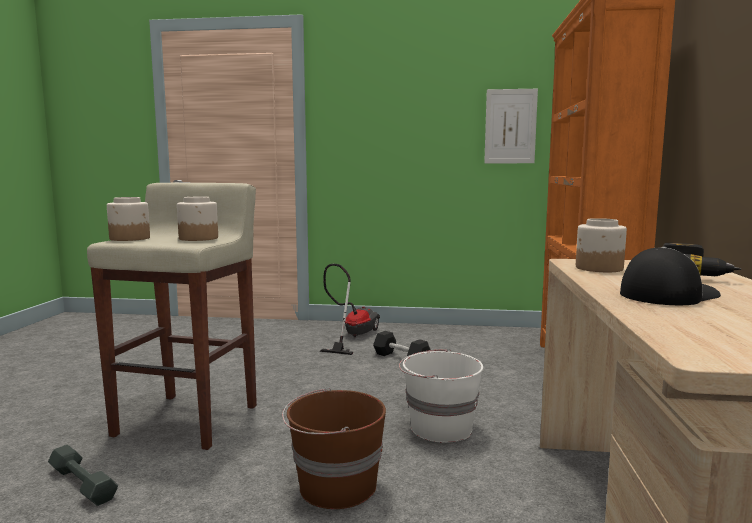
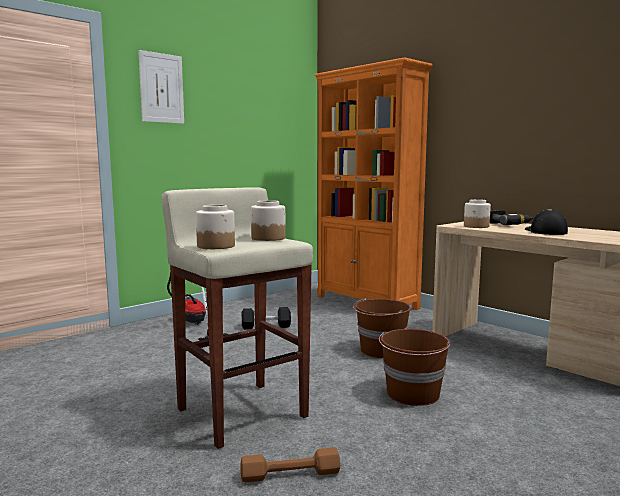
camera: 50 degrees left, 0 degrees up
grey dumbbell [48,445,118,506] -> brown dumbbell [240,447,340,482]
white bucket [399,349,483,443] -> brown bucket [353,298,411,358]
picture [484,89,538,163] -> picture moved to [138,50,184,124]

